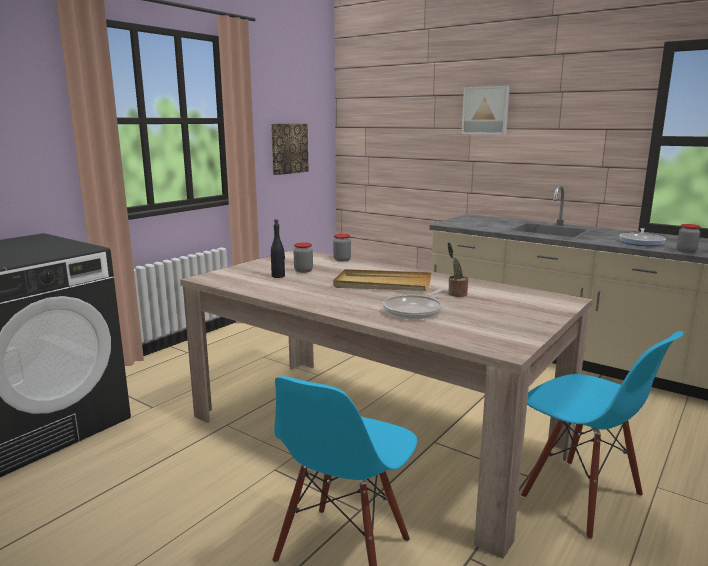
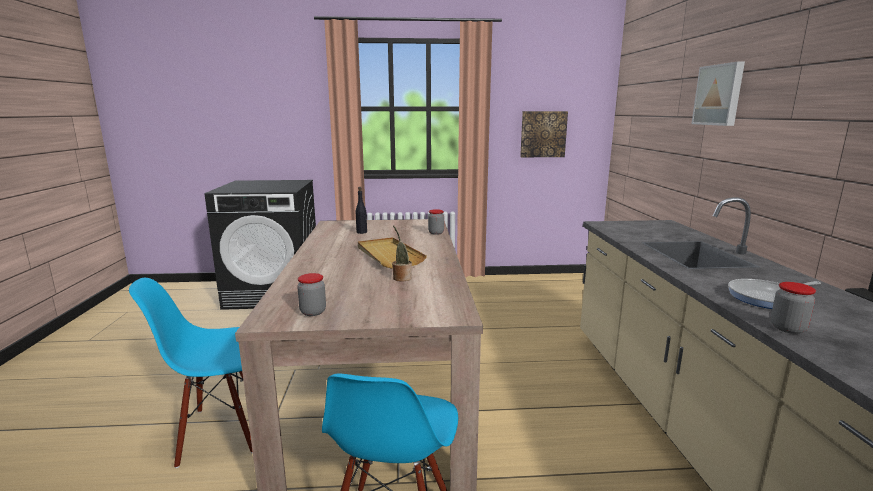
camera: 50 degrees right, 0 degrees up
jar [294,242,313,273] -> jar moved to [297,273,326,316]
frying pan [383,288,445,319] -> none

